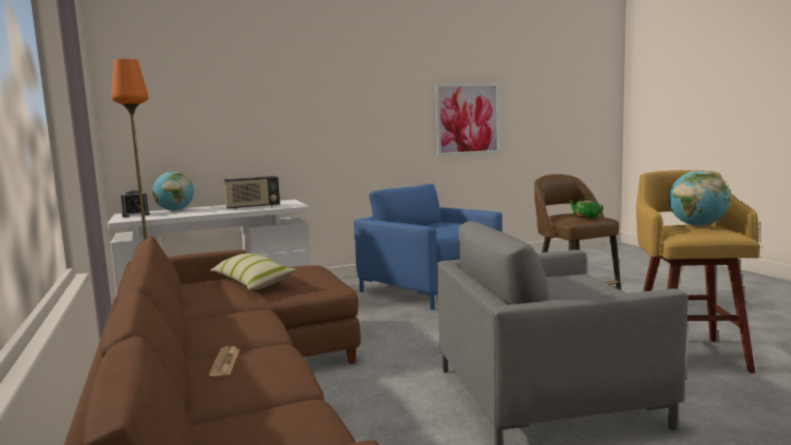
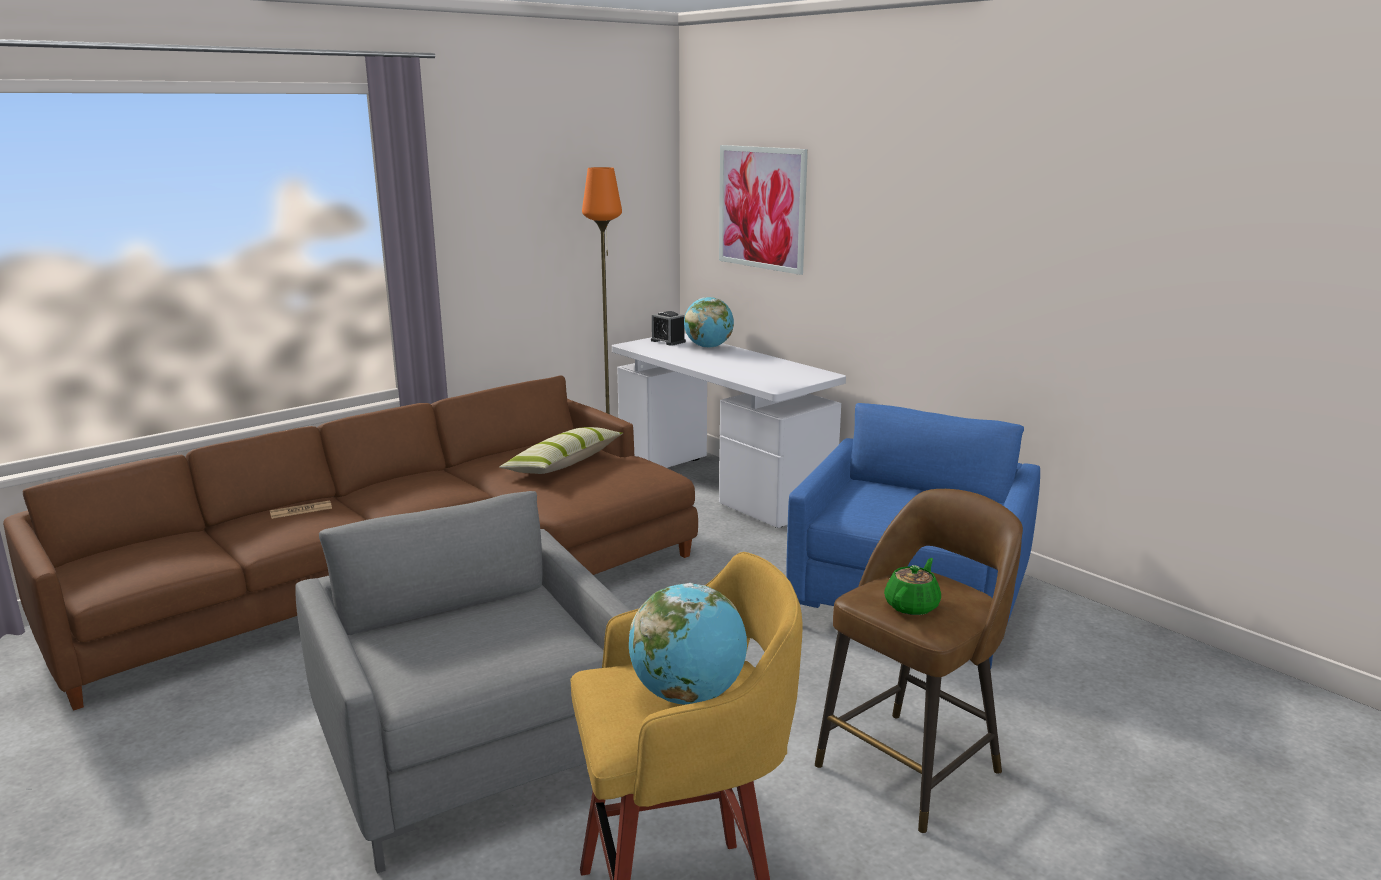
camera: 70 degrees right, 10 degrees up
radio [224,176,280,209] -> none
picture [435,83,500,156] -> picture moved to [719,145,808,275]

